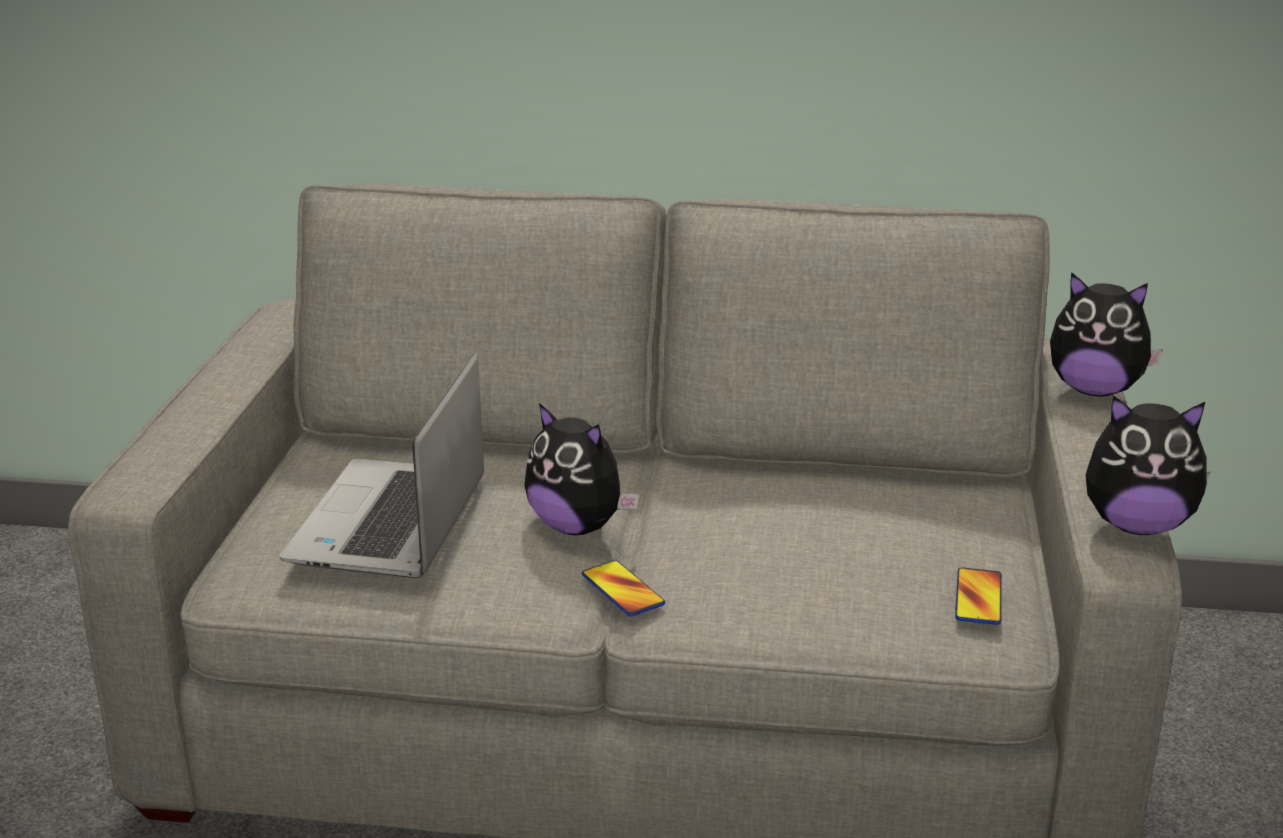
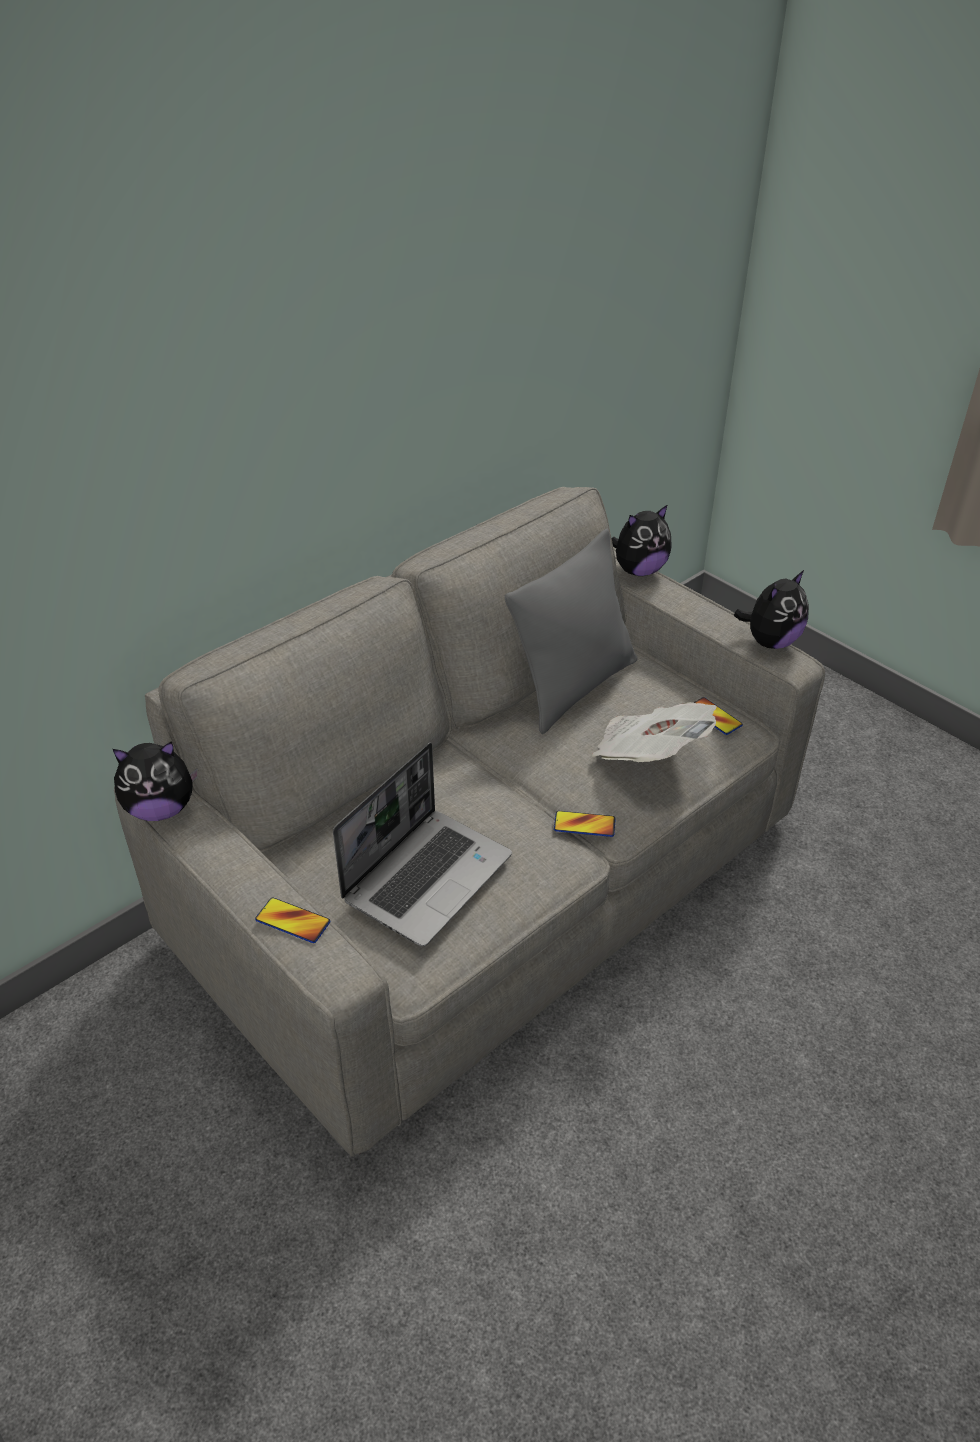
camera: 50 degrees left, 15 degrees up
laptop [280,352,484,578] -> laptop turned 105 degrees counterclockwise [333,742,512,946]
plush toy [524,403,639,535] -> plush toy moved to [113,741,198,821]
none -> phone [255,898,330,943]
none -> grey pillow [505,528,637,734]
none -> newspaper [592,702,717,762]

